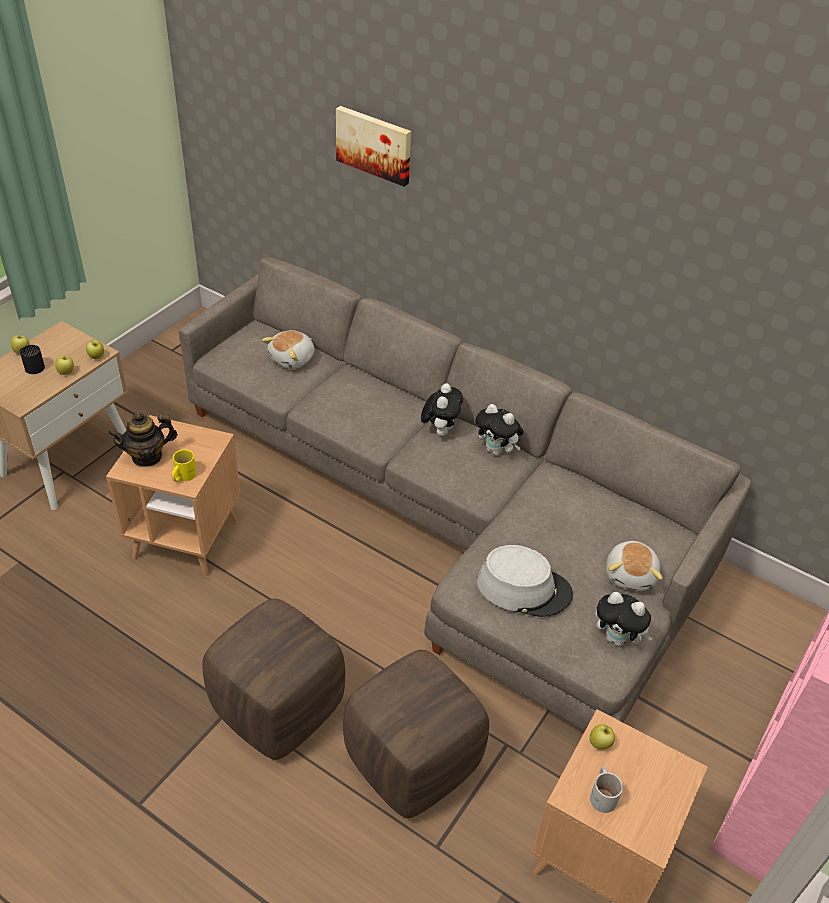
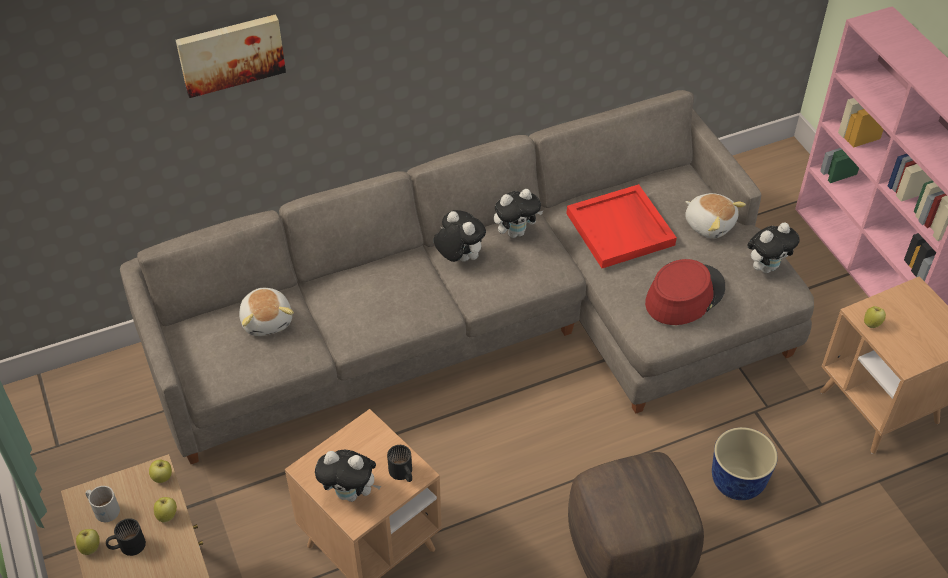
camera: 55 degrees left, 5 degrees up
teapot [108,412,177,467] -> plush toy [315,450,381,502]
yellow mug [172,450,197,482] -> black mug [387,445,412,482]
brown ottoman [343,650,489,818] -> planter [712,427,778,500]
grey hat [477,545,573,617] -> red hat [645,259,725,325]
white mug [590,767,623,813] -> white mug moved to [86,486,120,522]
none -> red tray [566,184,677,268]

